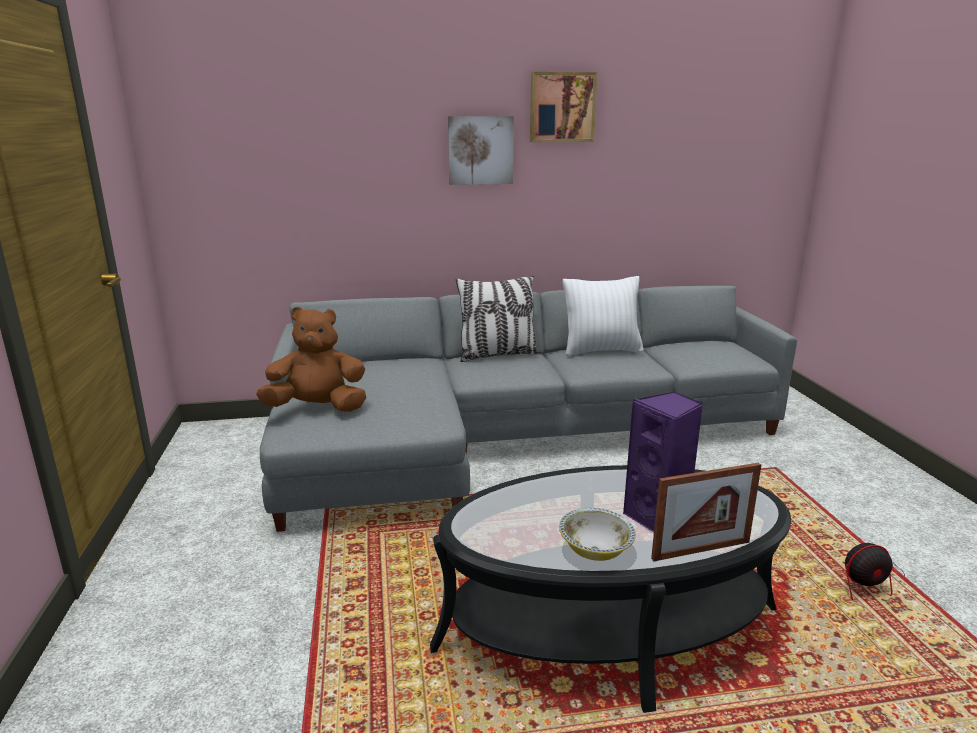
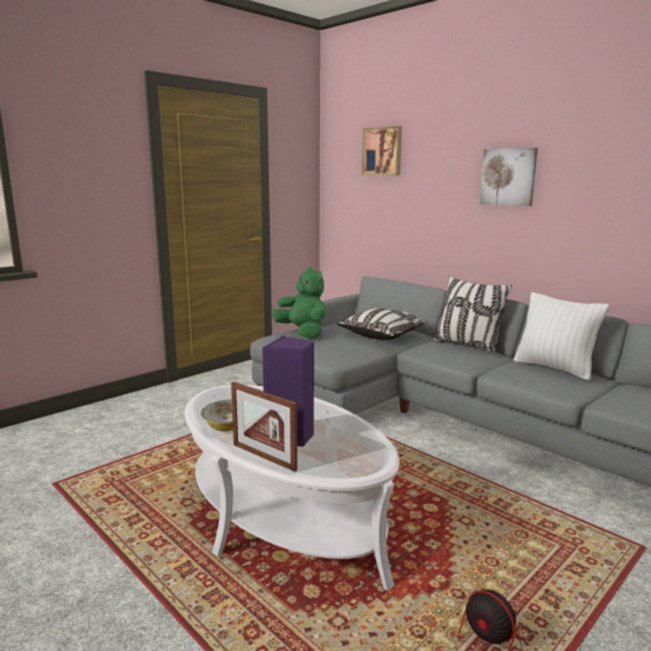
camera: 55 degrees right, 5 degrees down
brown plush toy [256,307,366,412] -> green plush toy [272,267,326,338]
black coffee table [430,465,791,713] -> white coffee table [185,385,399,591]
picture [530,72,597,142] -> picture moved to [362,126,402,176]
none -> pillow [337,308,427,340]

